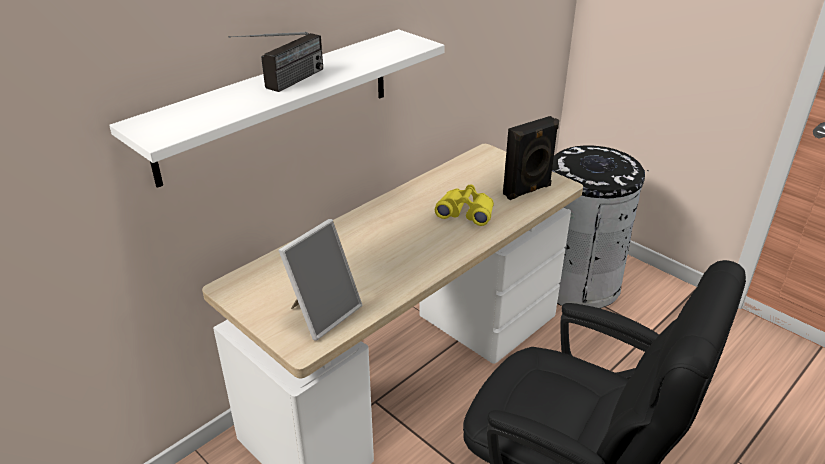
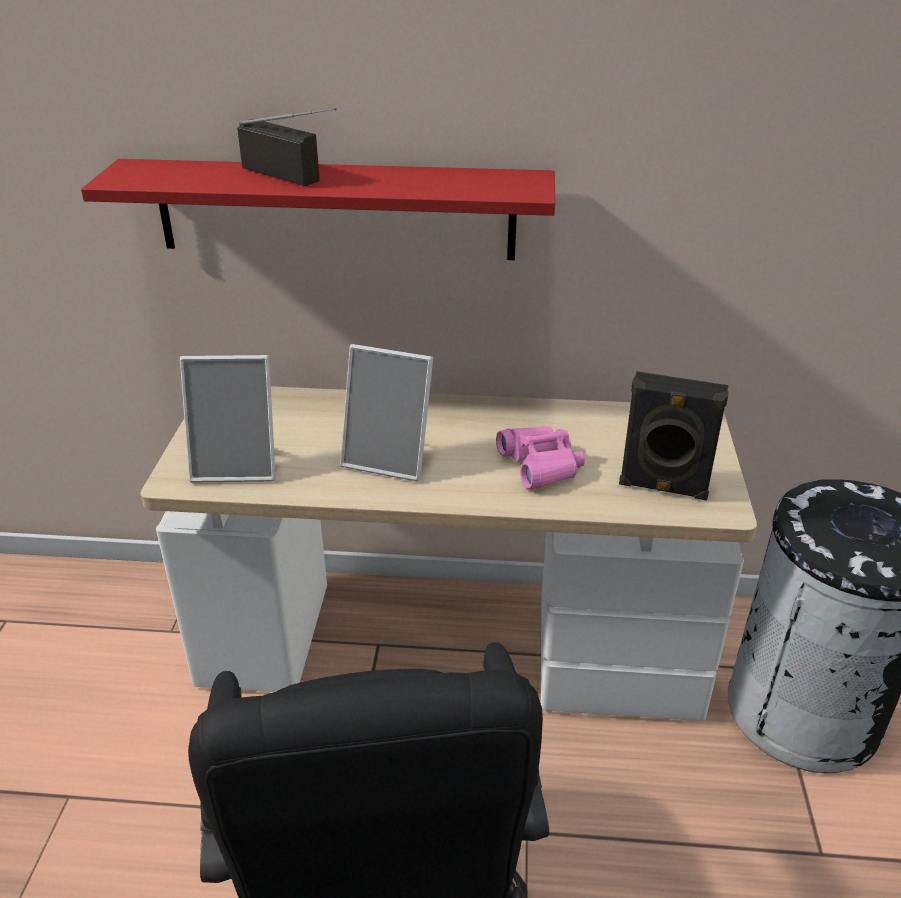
camera: 50 degrees right, 0 degrees up
white shelf [109,29,445,188] -> red shelf [81,159,555,260]
radio [229,32,323,92] -> radio turned 135 degrees counterclockwise [237,108,337,186]
yellow binoculars [435,185,494,226] -> pink binoculars [496,426,585,489]
none -> picture frame [340,344,433,482]

